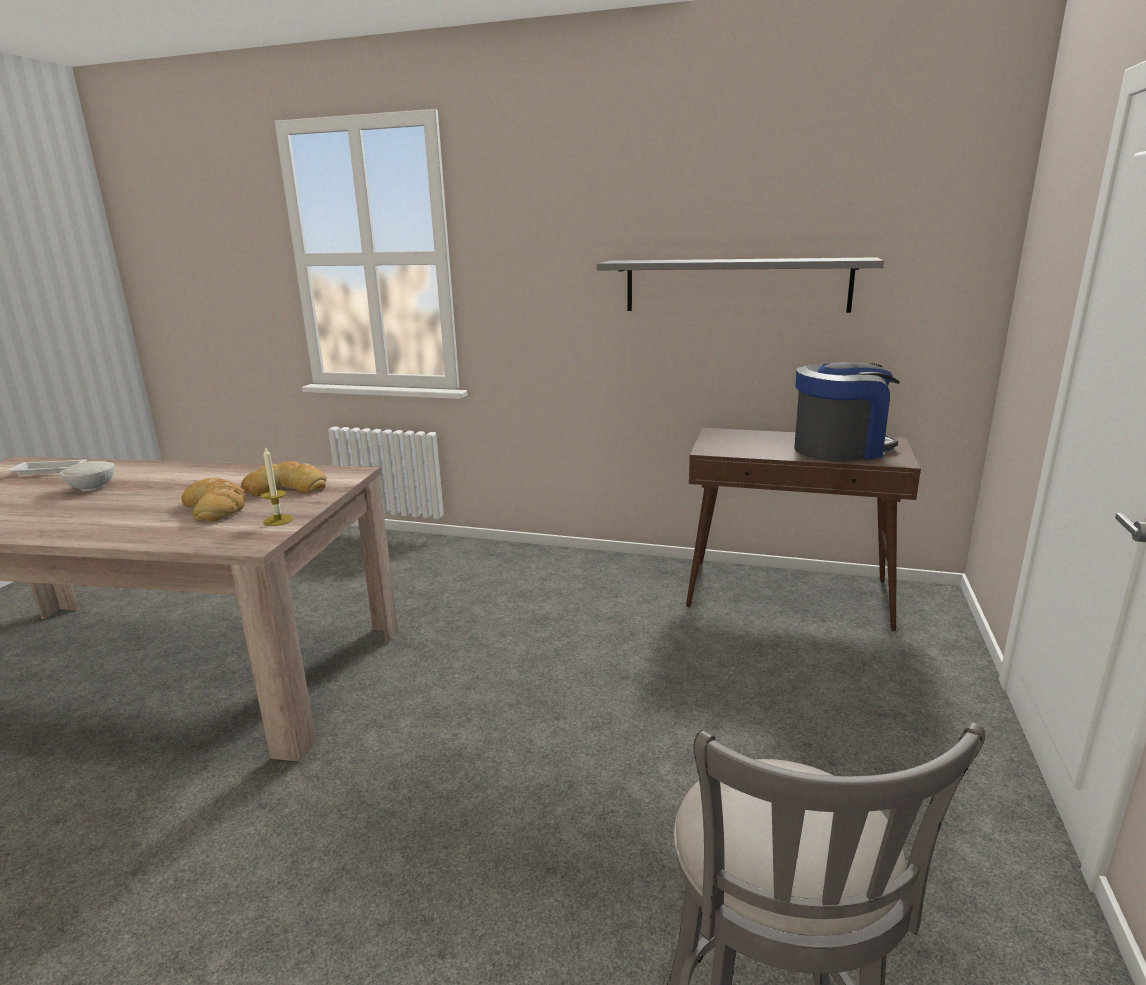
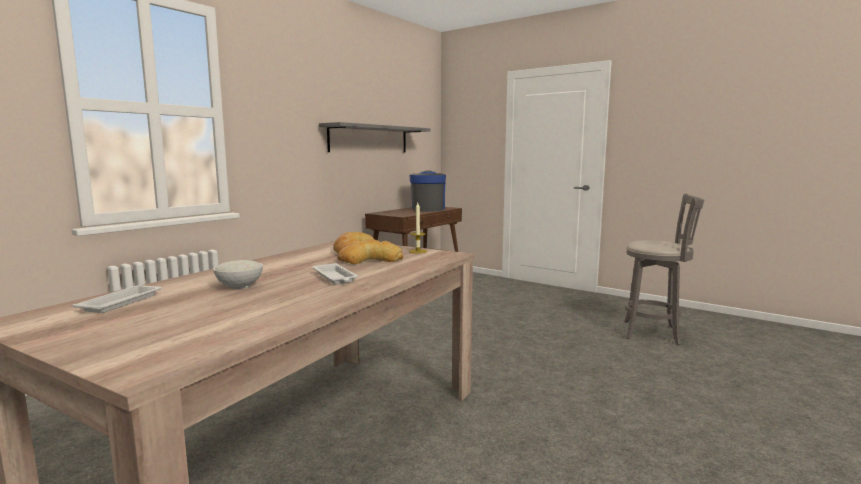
camera: 70 degrees left, 10 degrees down
none -> white tray [313,263,358,284]

